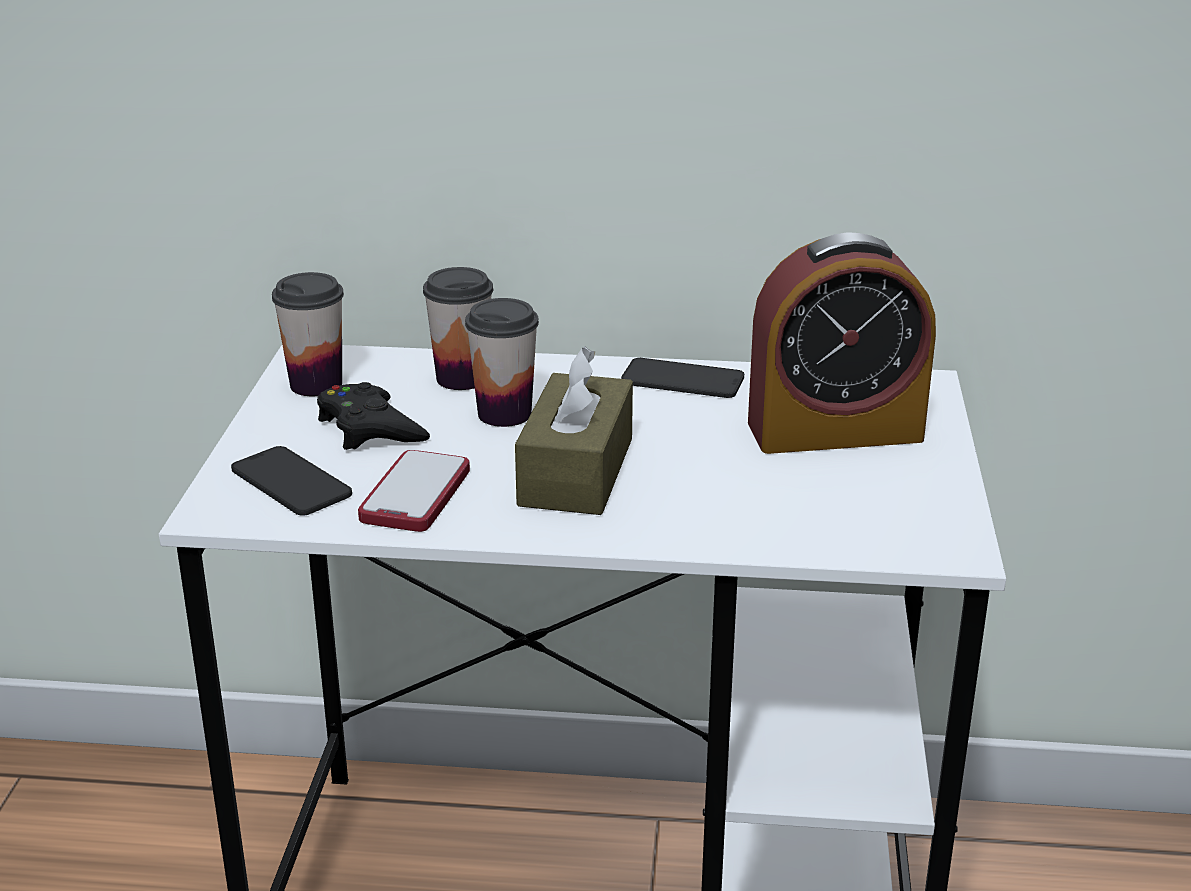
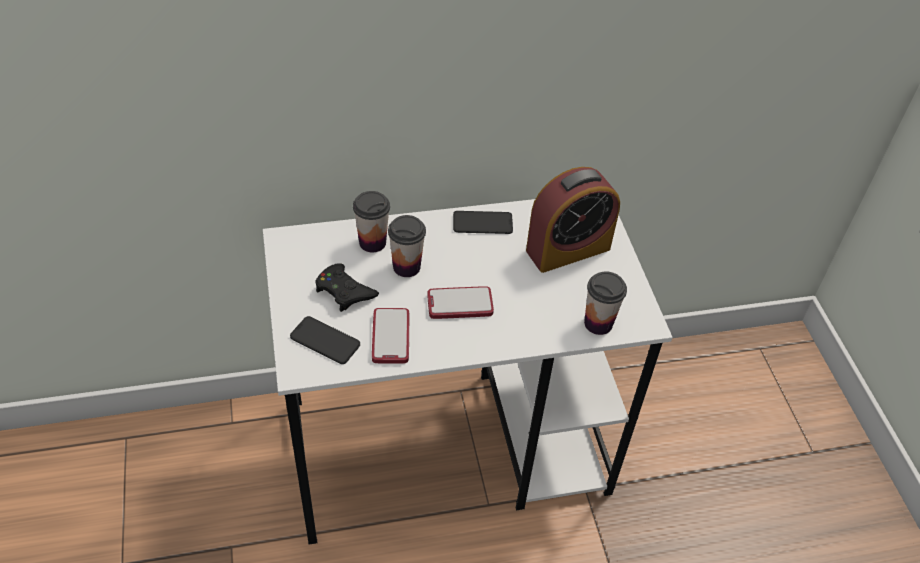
camera: 20 degrees left, 20 degrees up
cup [272,272,344,396] -> cup moved to [584,271,627,335]
brown tissue box [515,346,633,515] -> phone [427,286,494,319]

